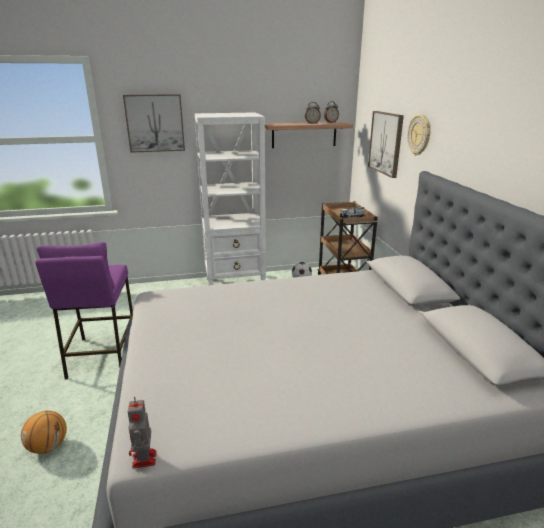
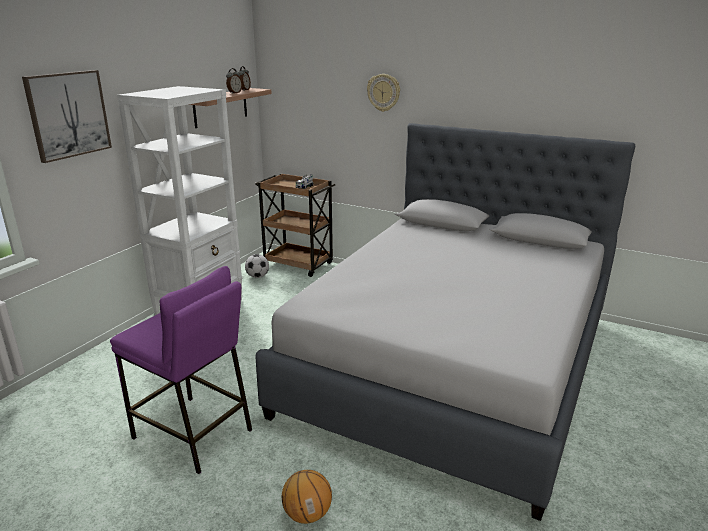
camera: 50 degrees left, 0 degrees up
toy robot [128,397,156,468] -> none
picture [368,111,404,178] -> none

